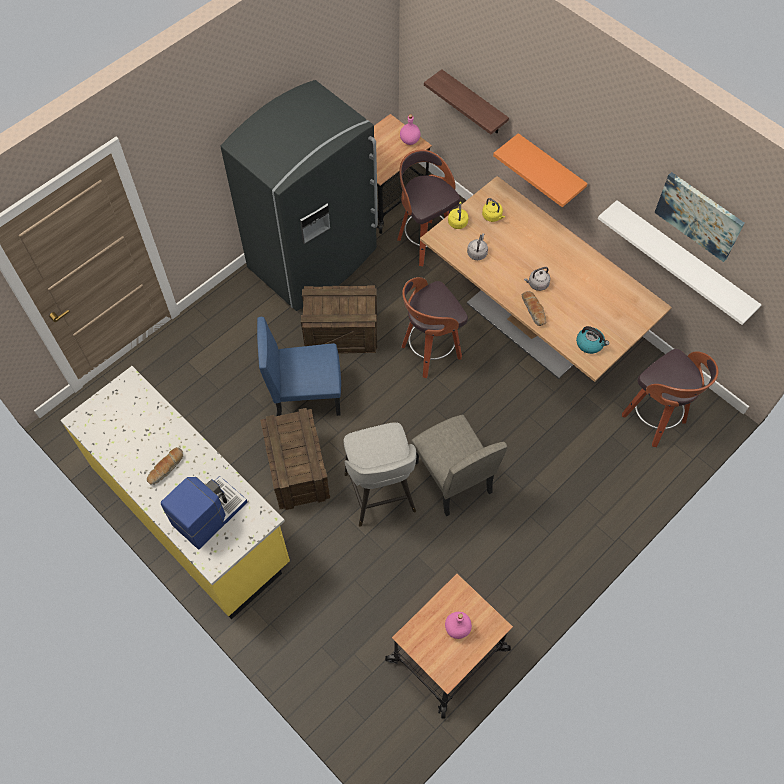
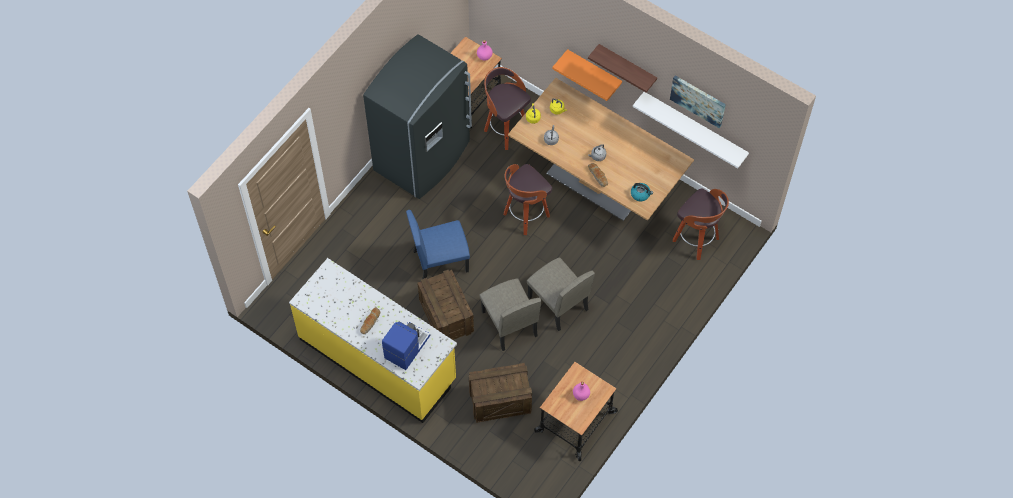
camera: 10 degrees left, 0 degrees up
crate [301,285,377,353] -> crate moved to [469,363,532,423]
grey stool [343,422,416,527] -> beige chair [480,278,541,351]
shelf [424,69,509,134] -> shelf moved to [588,44,657,92]

